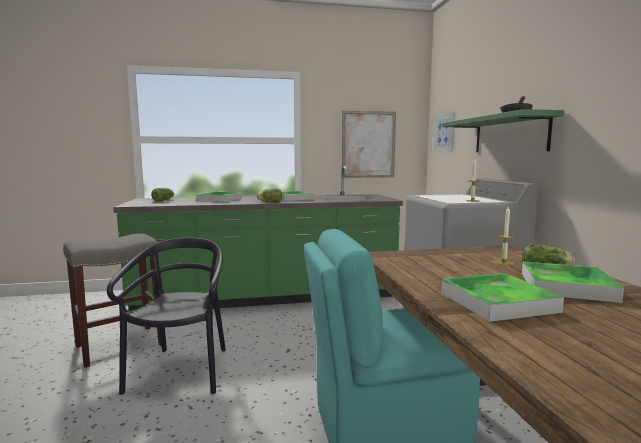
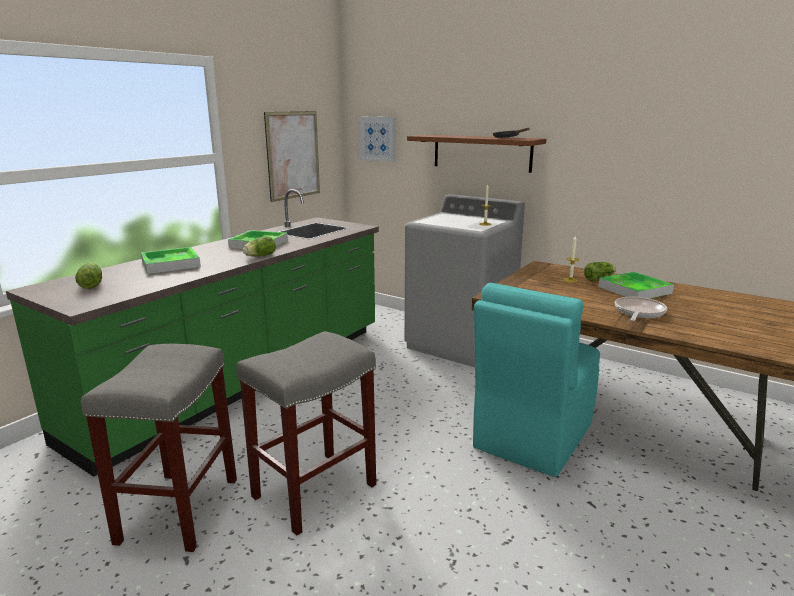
camera: 45 degrees left, 10 degrees up
black chair [107,238,226,395] -> grey stool [236,331,376,536]
tray [441,273,564,322] -> frying pan [615,297,667,321]
green shelf [442,109,565,152] -> brown shelf [407,134,547,173]

